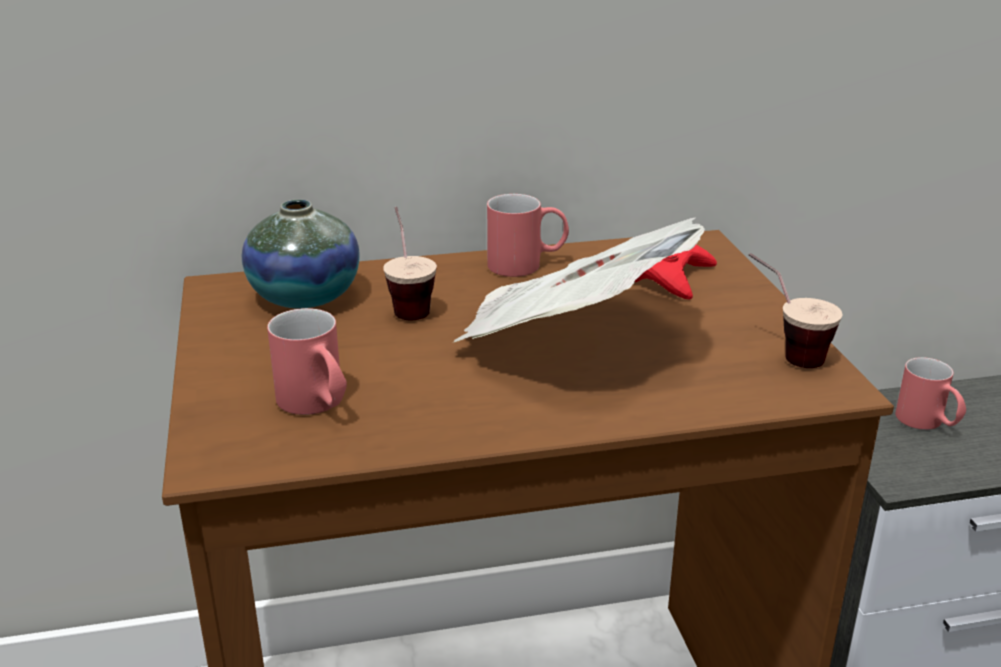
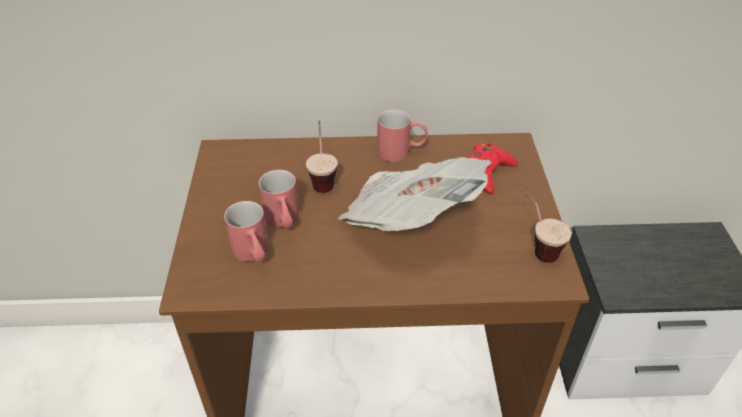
camera: 10 degrees right, 15 degrees up
vase [242,199,360,308] -> none
red mug [895,357,966,430] -> red mug moved to [259,170,299,229]

